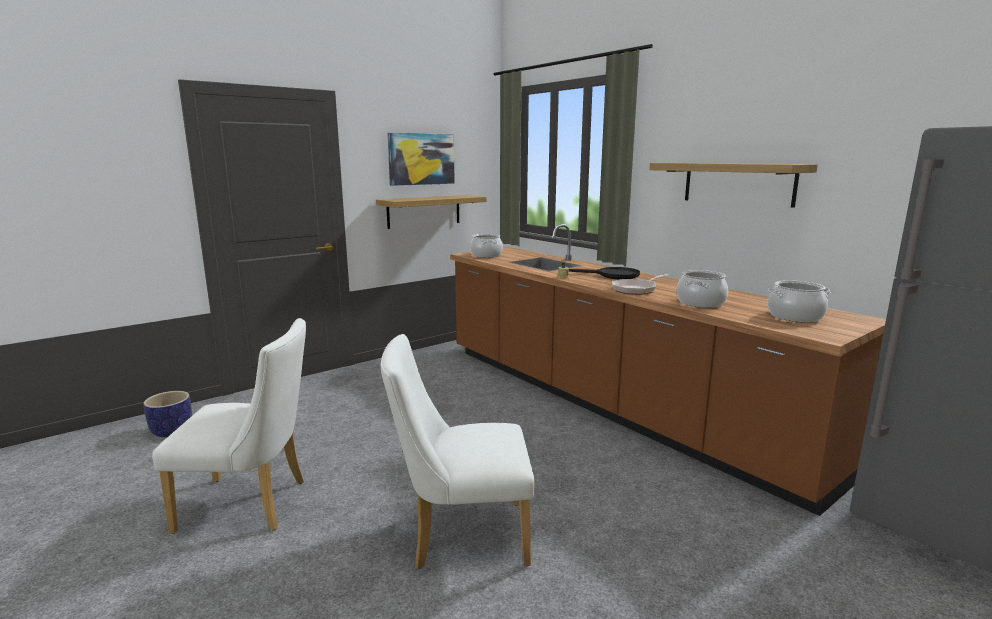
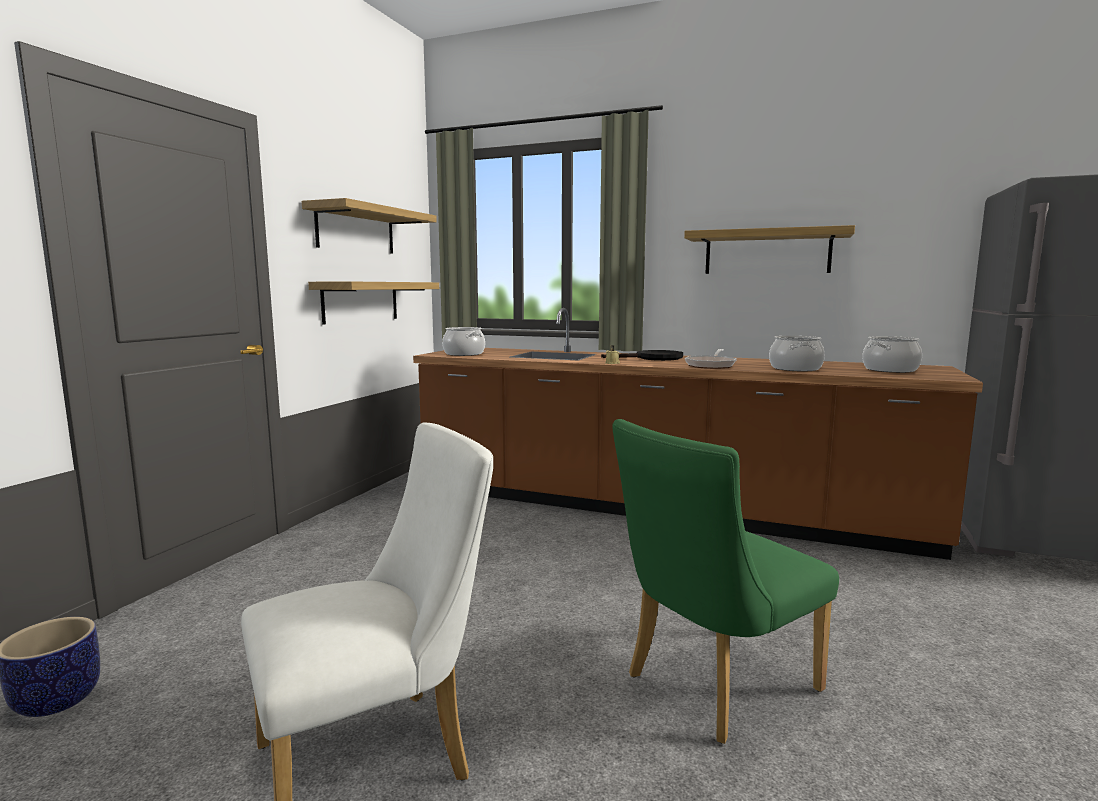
camera: 30 degrees left, 5 degrees down
white chair [381,334,535,569] -> green chair [612,419,839,744]
picture [387,133,455,186] -> shelf [302,198,437,254]

